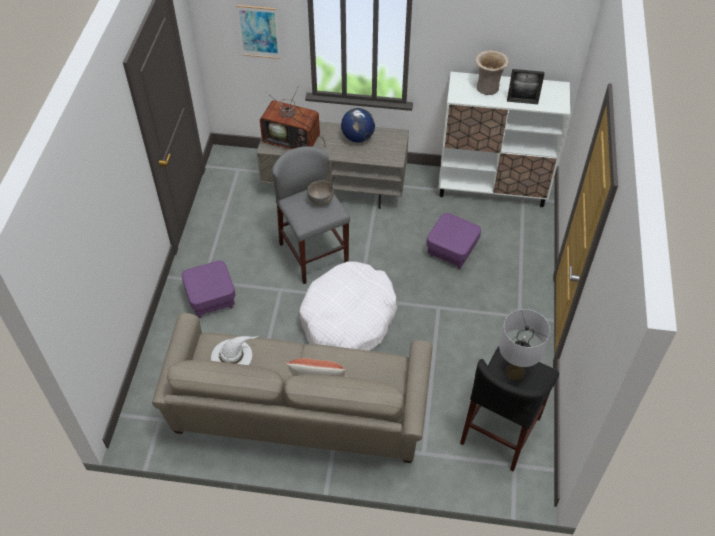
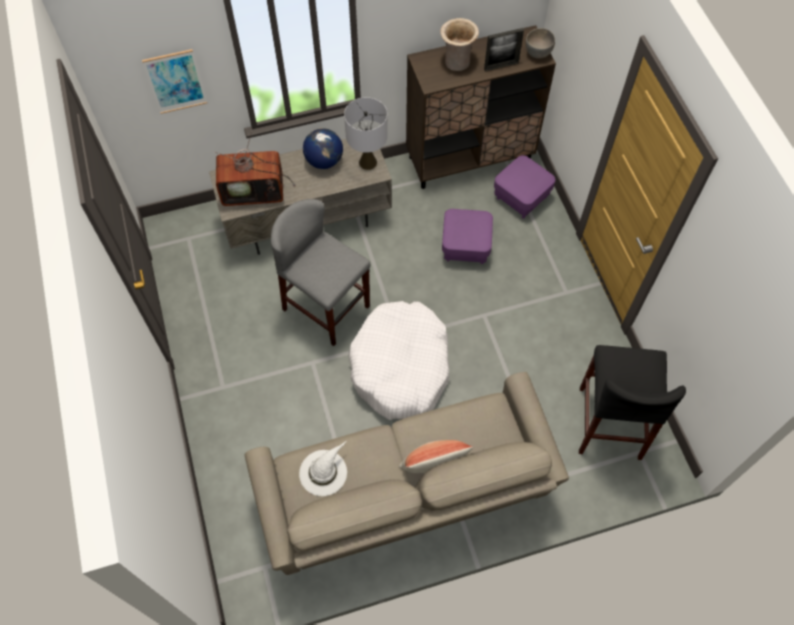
camera: 25 degrees left, 10 degrees up
purple ottoman [181,261,236,318] -> purple ottoman moved to [494,155,556,219]
grey bowl [307,180,334,206] -> grey bowl moved to [526,28,555,59]
white cabinet [438,72,570,207] -> brown cabinet [406,25,556,189]
grey table lamp [499,309,550,380] -> grey table lamp moved to [344,97,388,170]

